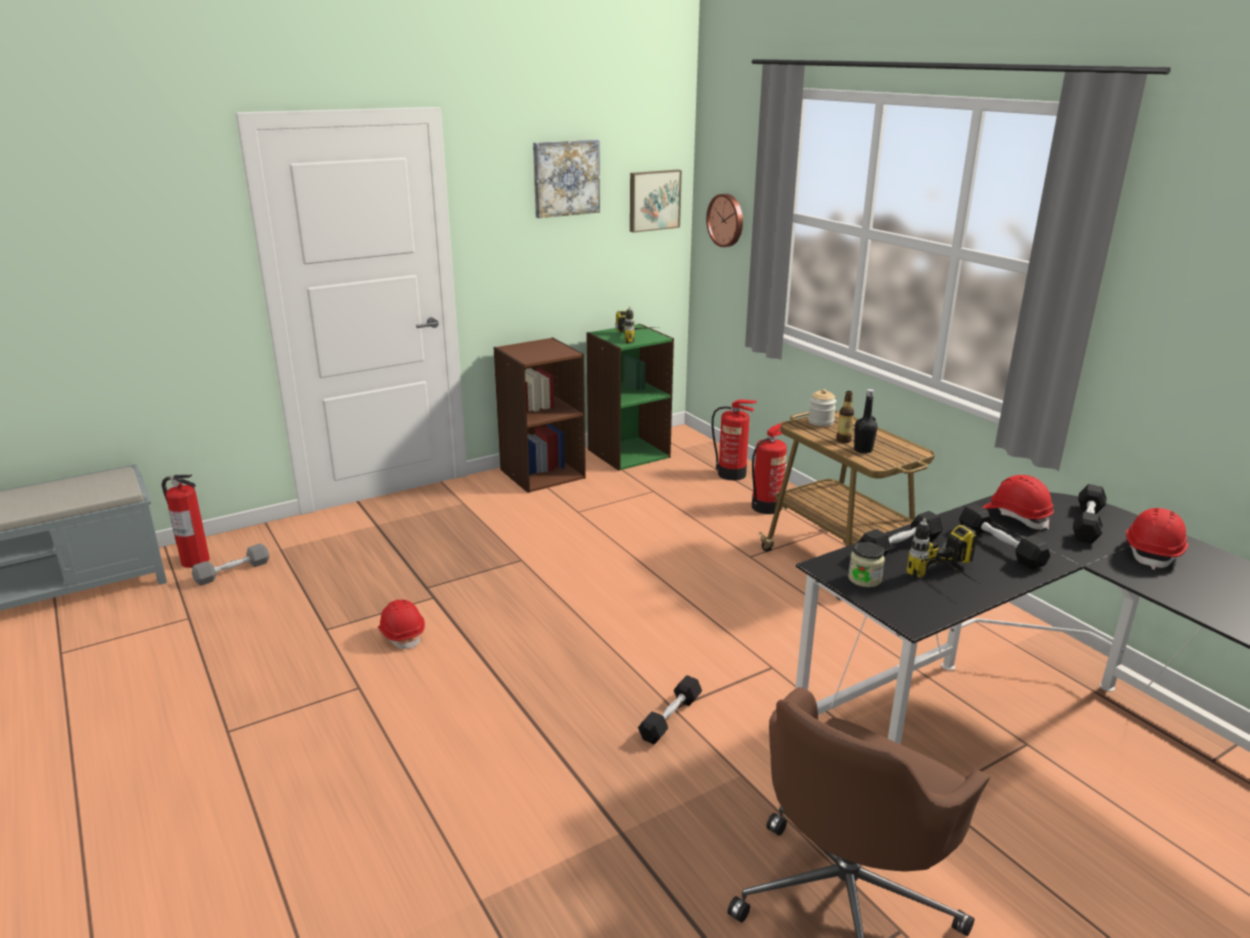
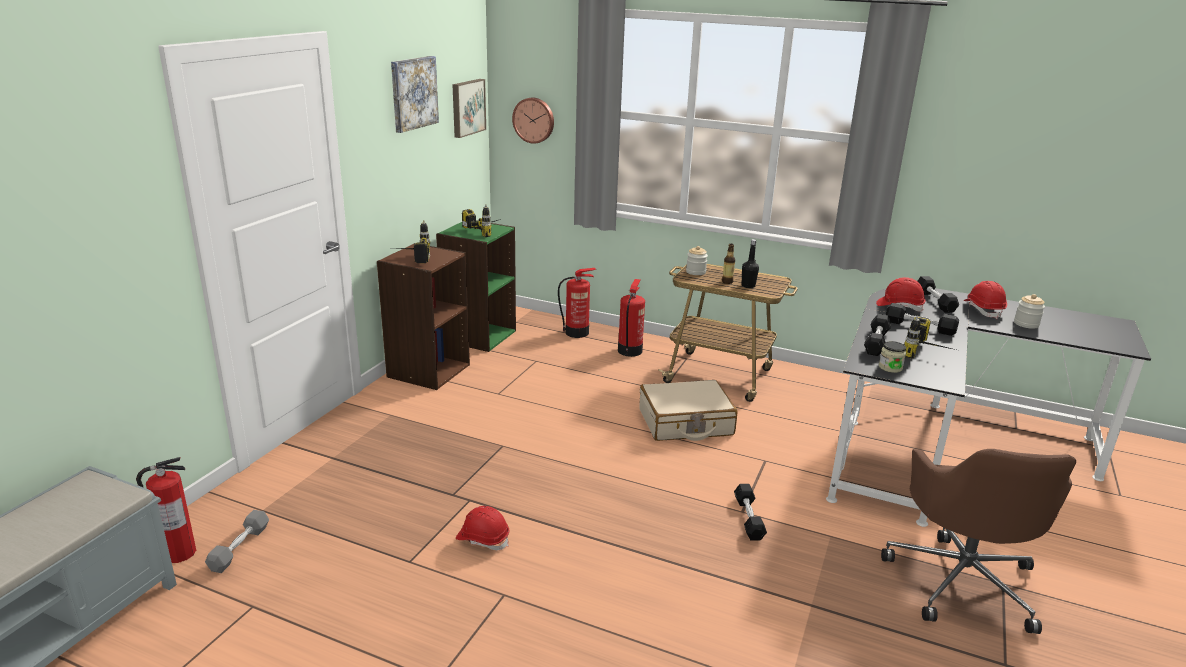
camera: 35 degrees left, 0 degrees up
none -> power drill [393,220,430,263]
none -> beige suitcase [639,380,738,441]
none -> jar [1014,294,1045,329]

